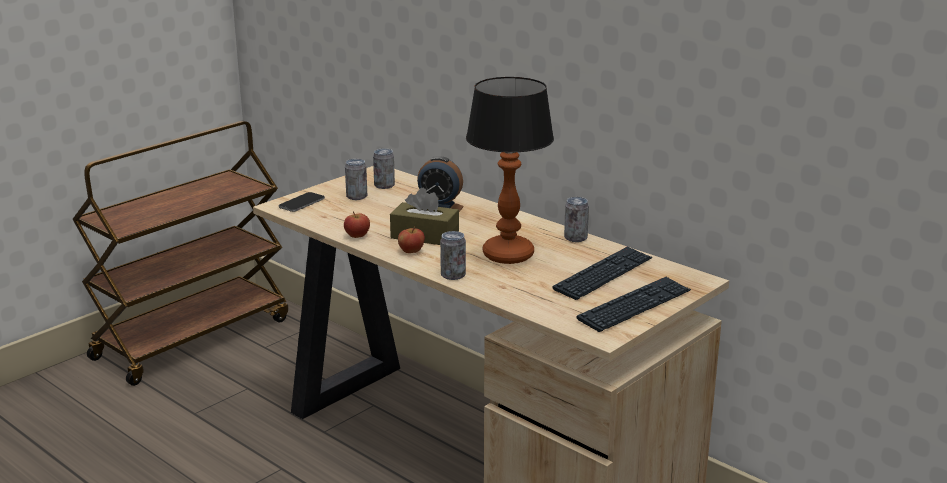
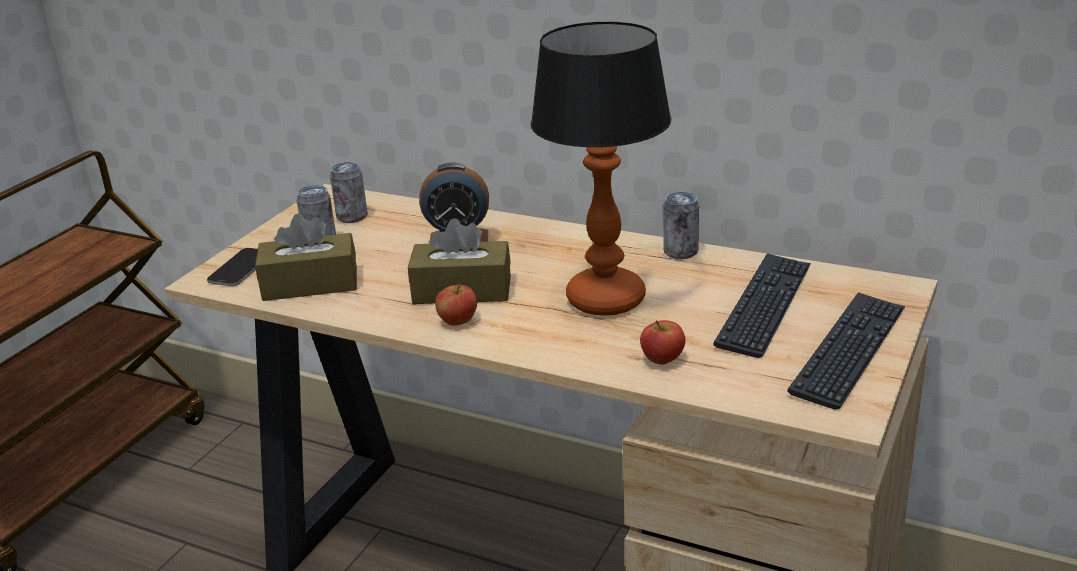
camera: 15 degrees left, 5 degrees up
apple [344,211,370,238] -> apple moved to [640,320,685,365]
can [440,231,466,280] -> none
none -> brown tissue box [255,214,357,301]

